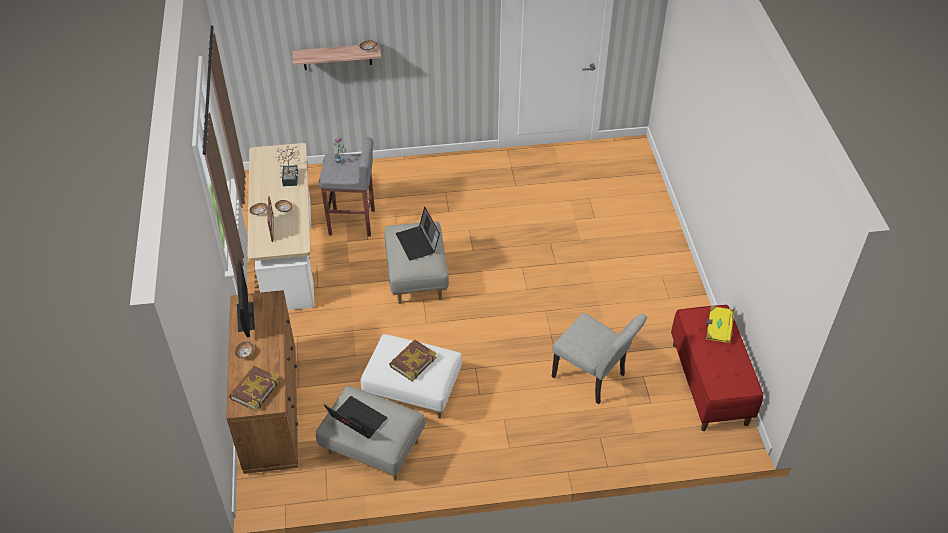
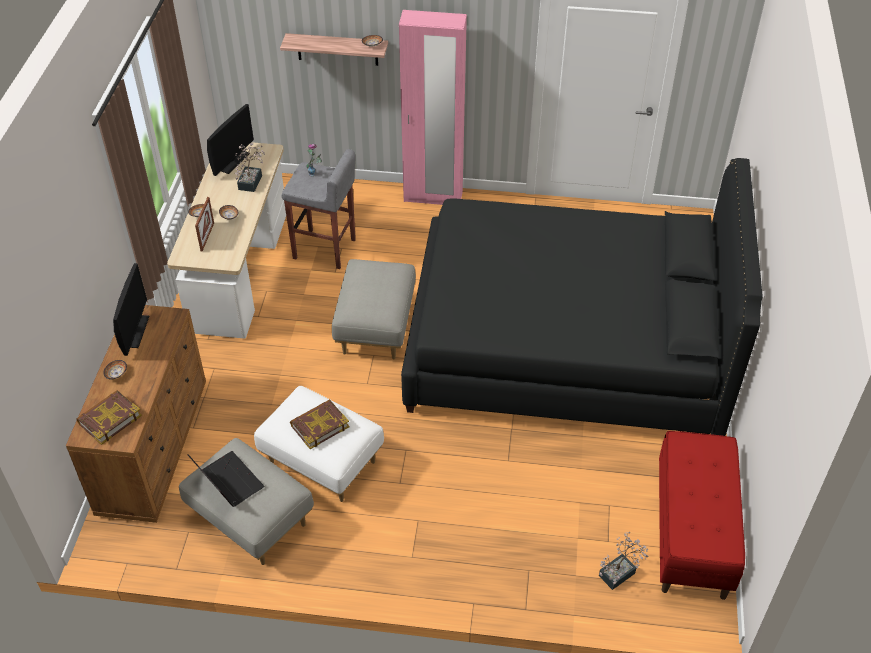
camera: 15 degrees right, 0 degrees up
laptop [396,207,440,260] -> none
grey chair [552,313,647,404] -> none
yellow book [706,305,735,343] -> none
none -> monitor [207,104,254,176]
none -> pink wardrobe [399,10,467,205]
none -> black bed [401,158,763,436]
none -> potted plant [599,532,649,590]

